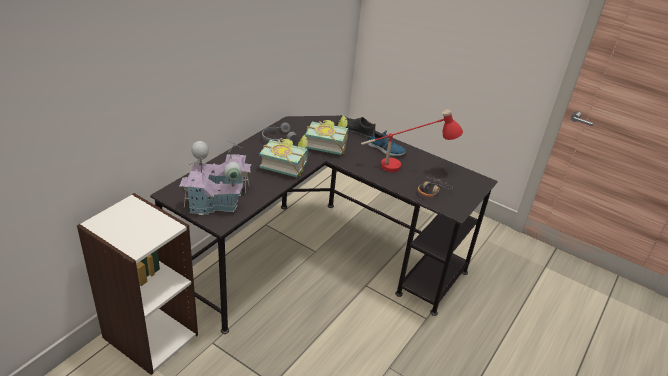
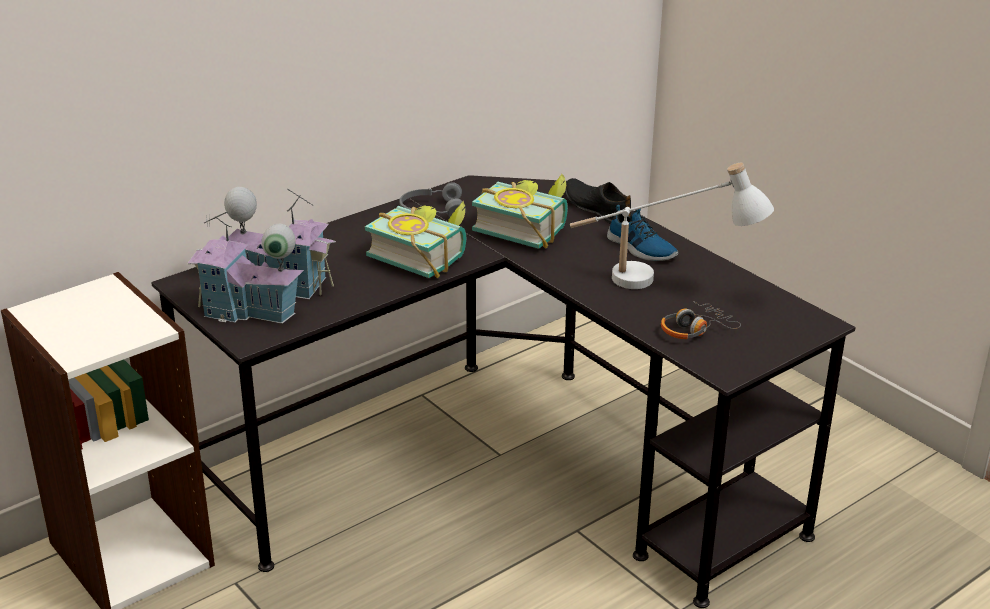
camera: 20 degrees right, 5 degrees down
red table lamp [361,110,463,172] -> white table lamp [570,163,774,289]

